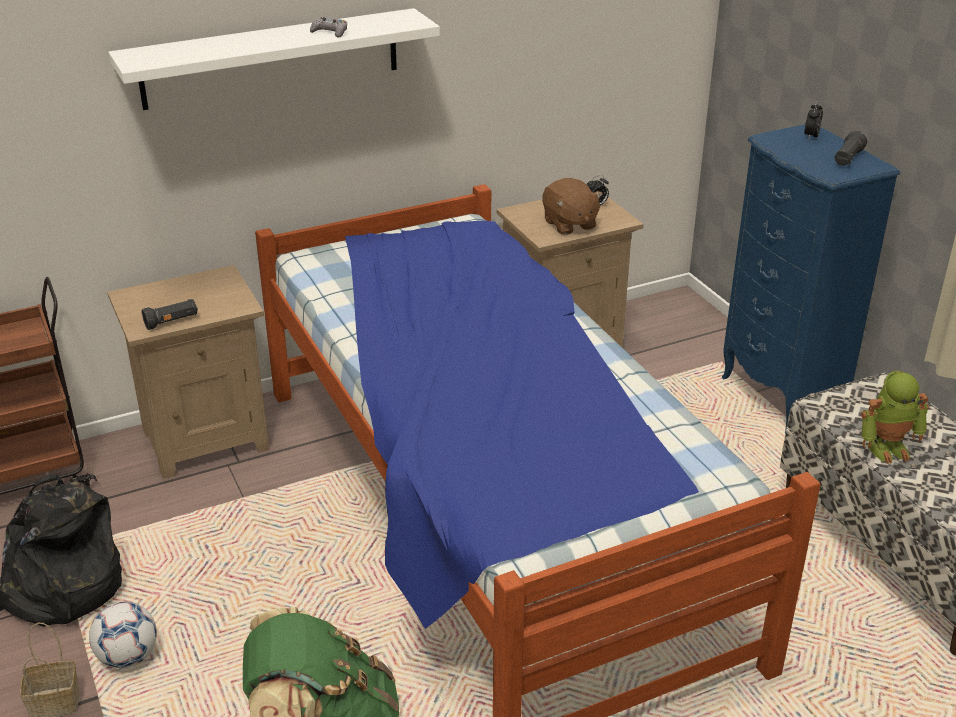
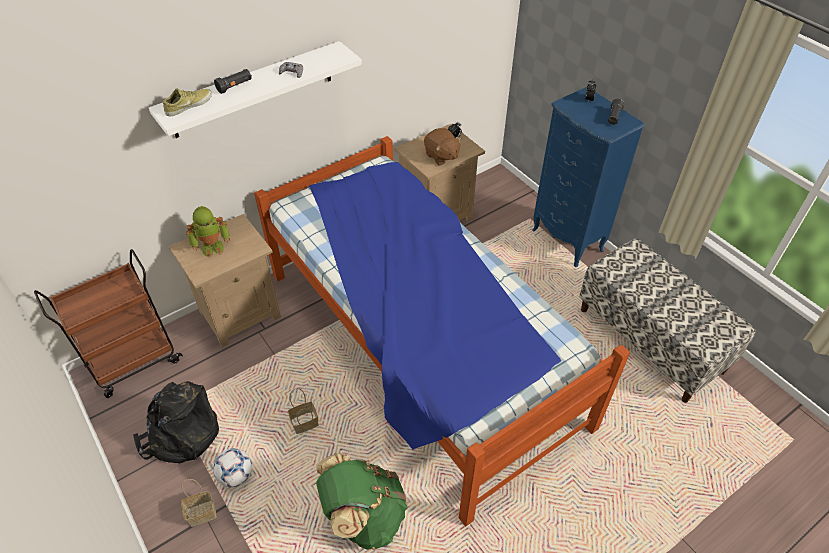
camera: 10 degrees left, 15 degrees up
black flashlight [142,299,198,330] -> black flashlight moved to [214,69,252,94]
toy robot [861,371,929,464] -> toy robot moved to [186,206,230,258]
none -> beige shoe [163,89,212,116]
none -> basket [288,388,319,434]

